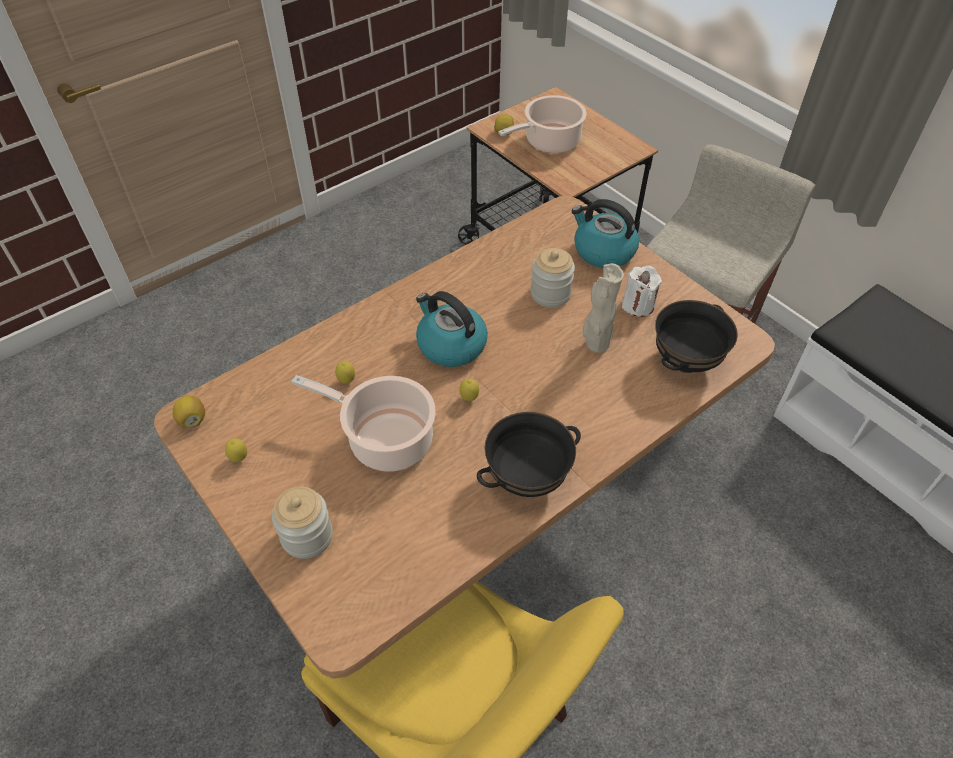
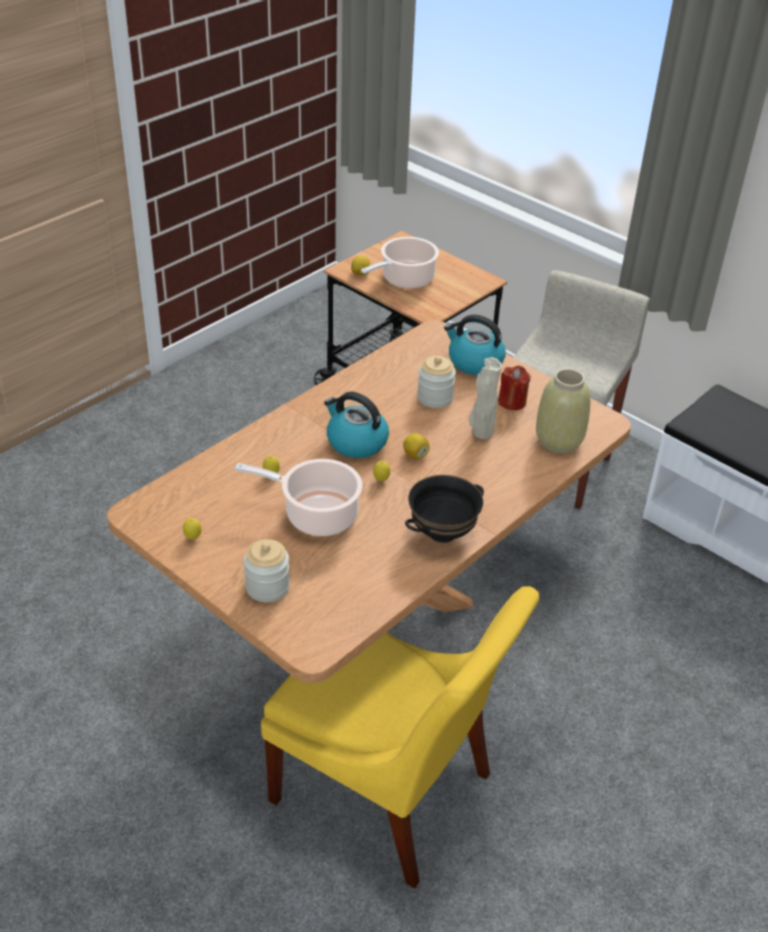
camera: 10 degrees left, 10 degrees down
lemon [173,396,205,428] -> lemon moved to [403,433,430,459]
white candle [622,266,662,317] -> red candle [498,365,531,410]
black bowl [655,300,738,373] -> beige vase [536,369,590,453]

